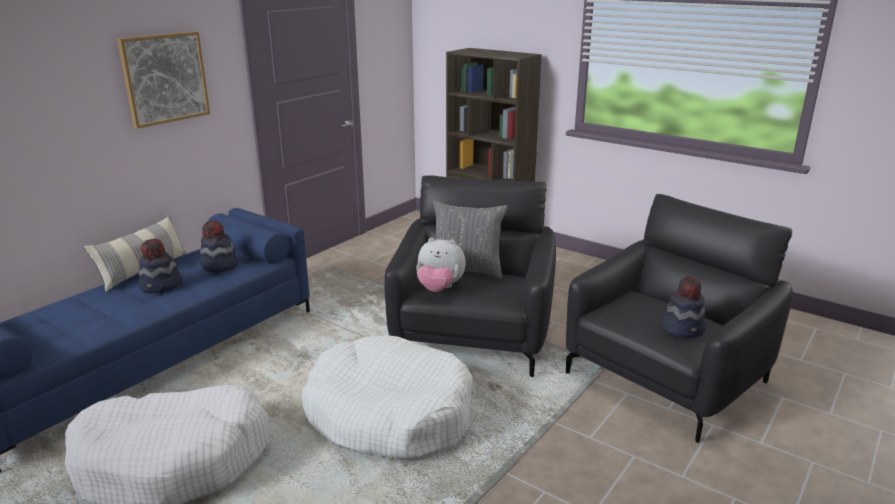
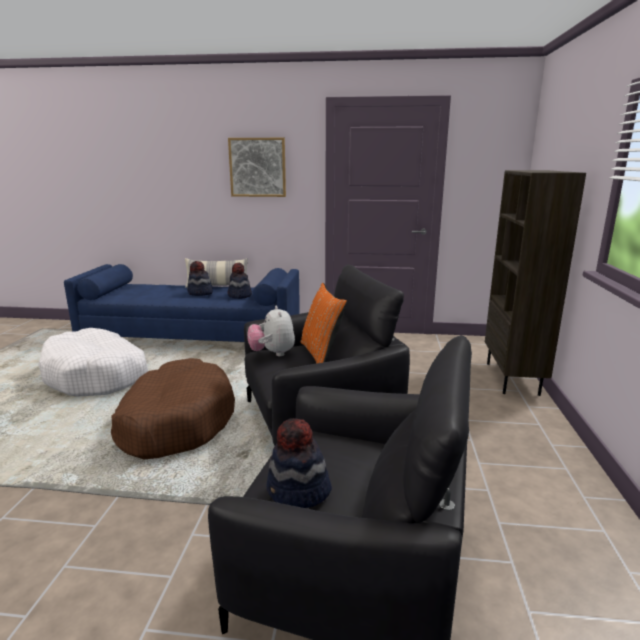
camera: 60 degrees right, 5 degrees down
white dog bed [302,335,472,460] -> brown dog bed [111,358,235,459]
grey pillow [433,201,508,279] -> orange pillow [301,283,347,364]

